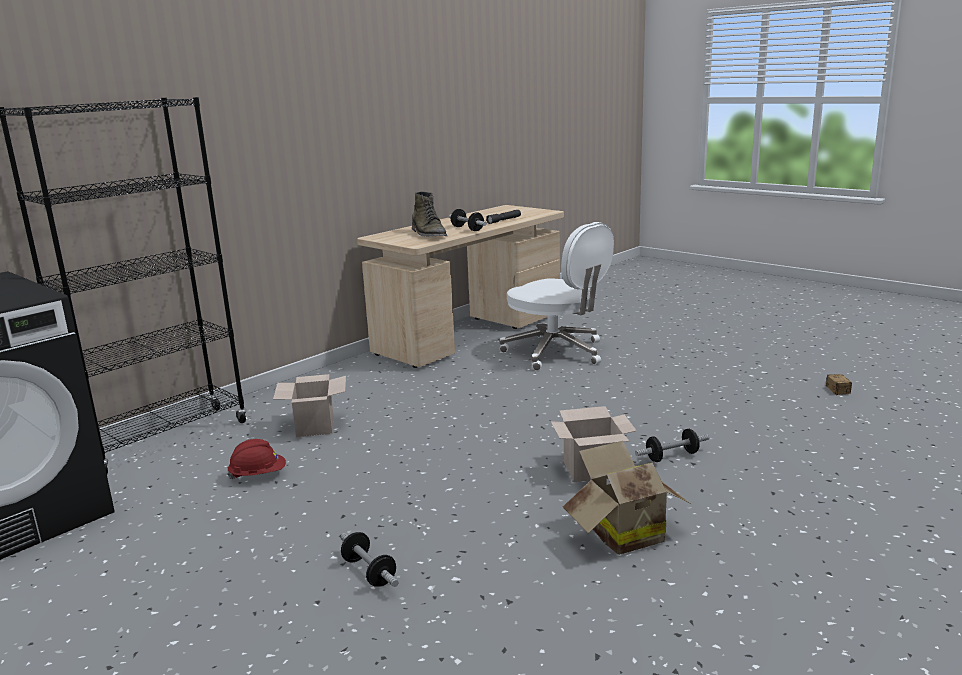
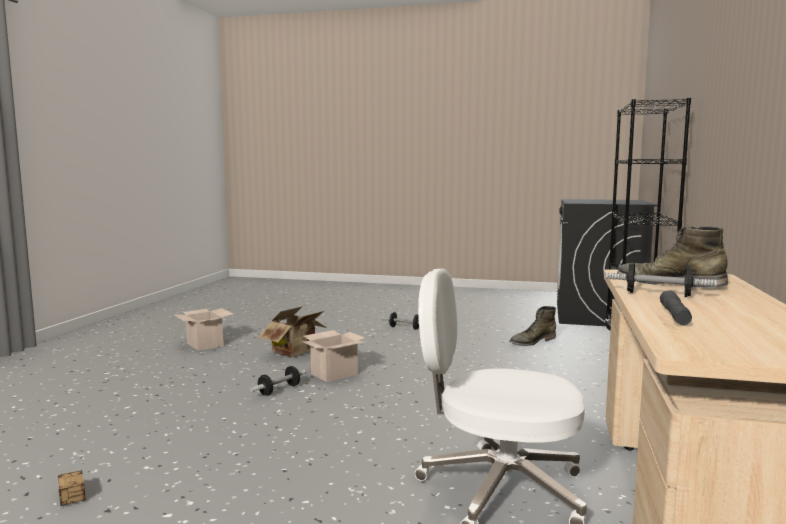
camera: 150 degrees right, 10 degrees down
red hard hat [227,439,286,479] -> green boot [510,306,556,346]
cardboard box [273,374,346,437] -> cardboard box moved to [173,308,233,351]

